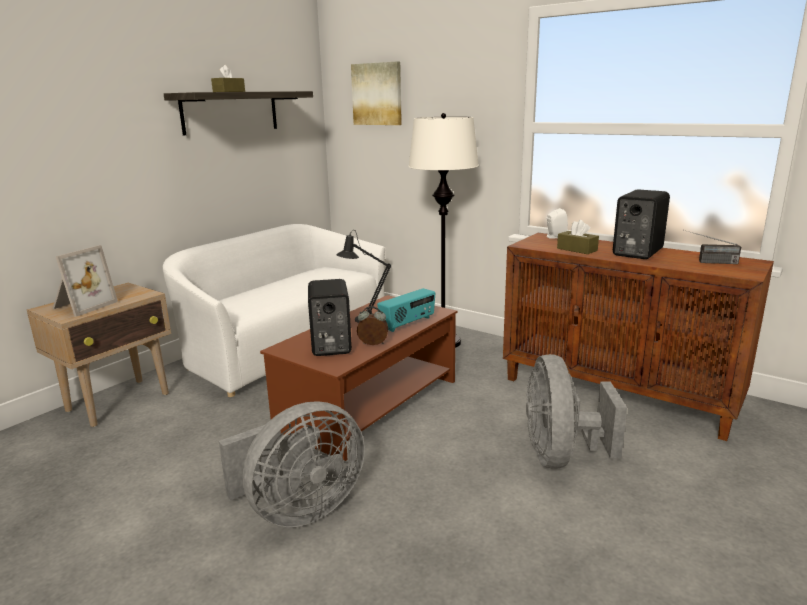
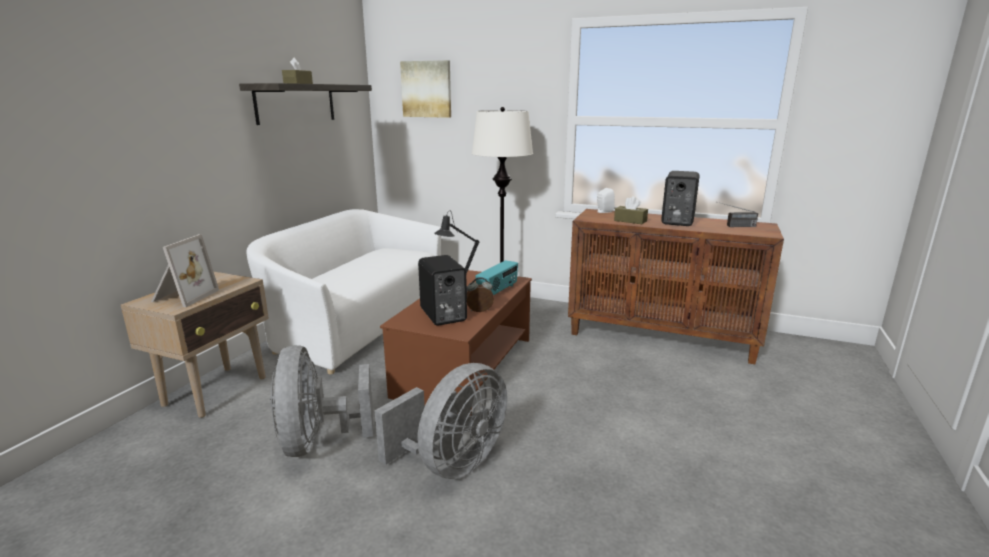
camera: 15 degrees left, 0 degrees up
grey fan [526,354,627,469] -> grey fan moved to [270,345,373,457]

